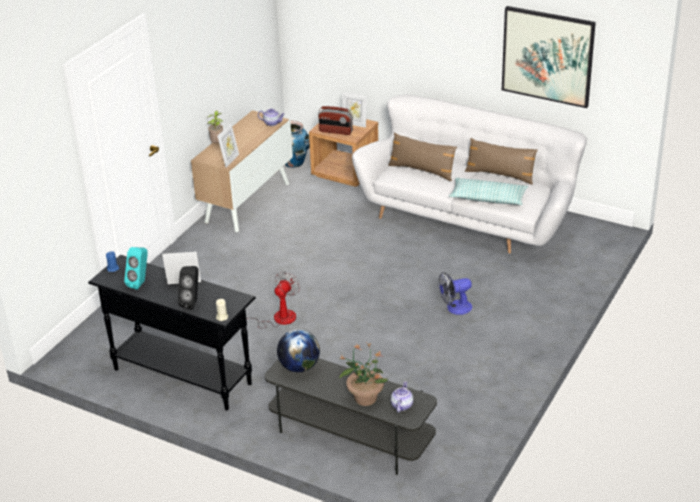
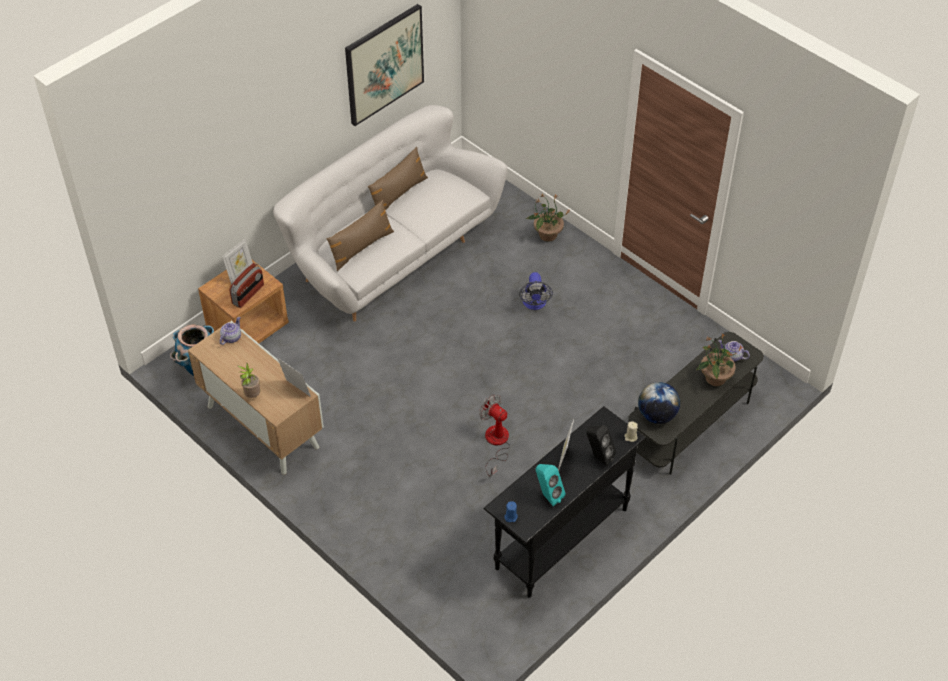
camera: 75 degrees left, 15 degrees up
pillow [449,178,528,205] -> none
none -> potted plant [526,193,569,242]

